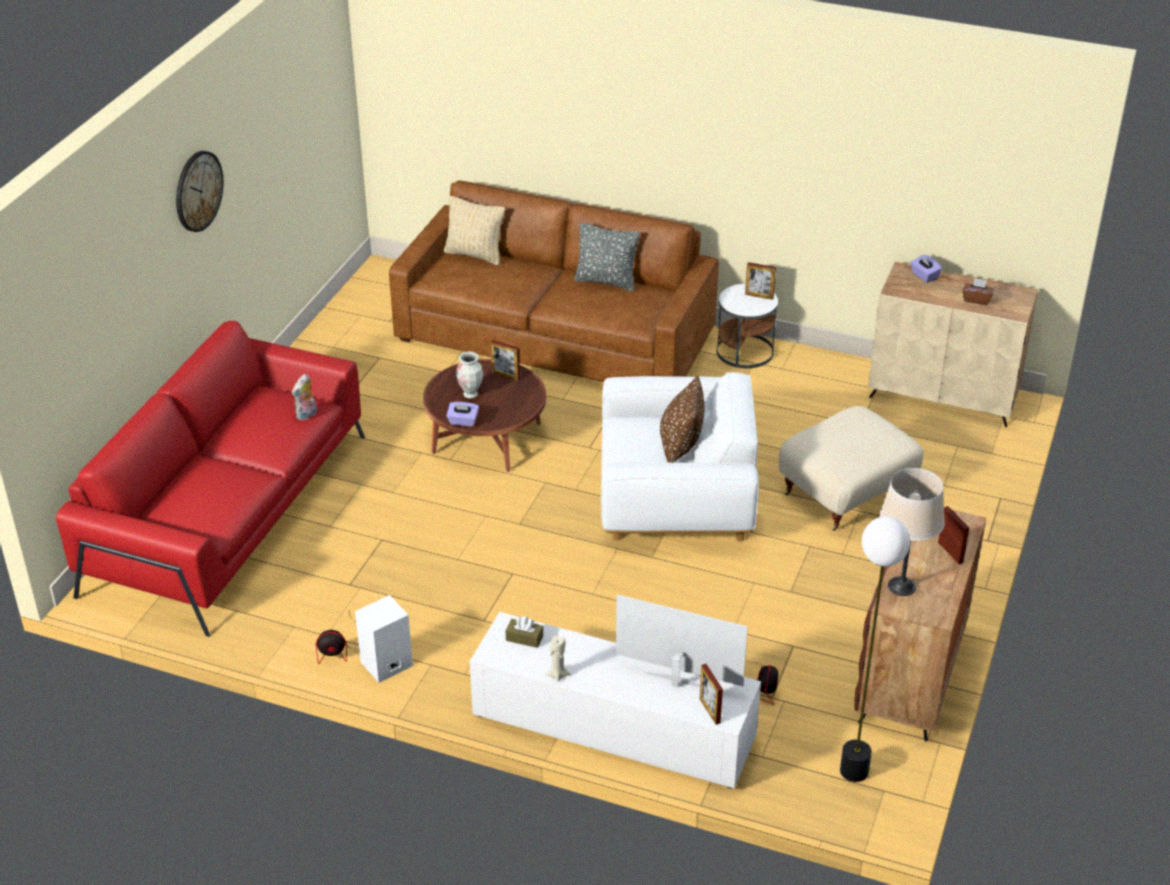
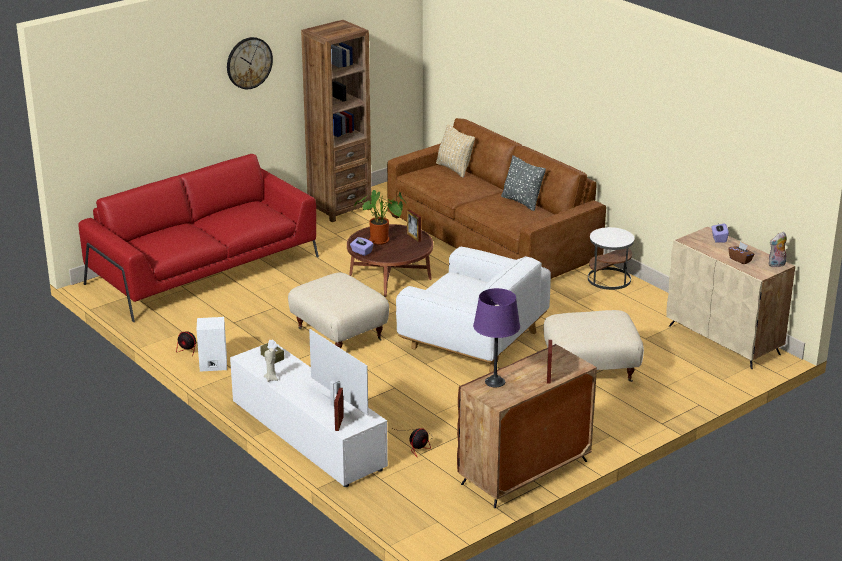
camera: 30 degrees right, 10 degrees down
plush toy [292,374,317,421] -> plush toy moved to [769,232,787,267]
vase [456,351,483,399] -> potted plant [354,190,406,245]
brown pillow [660,375,704,463] -> none
picture frame [745,262,776,300] -> none
floor lamp [840,516,910,782] -> none
beige table lamp [879,468,945,596] -> purple table lamp [473,288,520,387]
none -> beige ottoman [288,272,389,348]
none -> brown bookcase [301,20,372,222]

